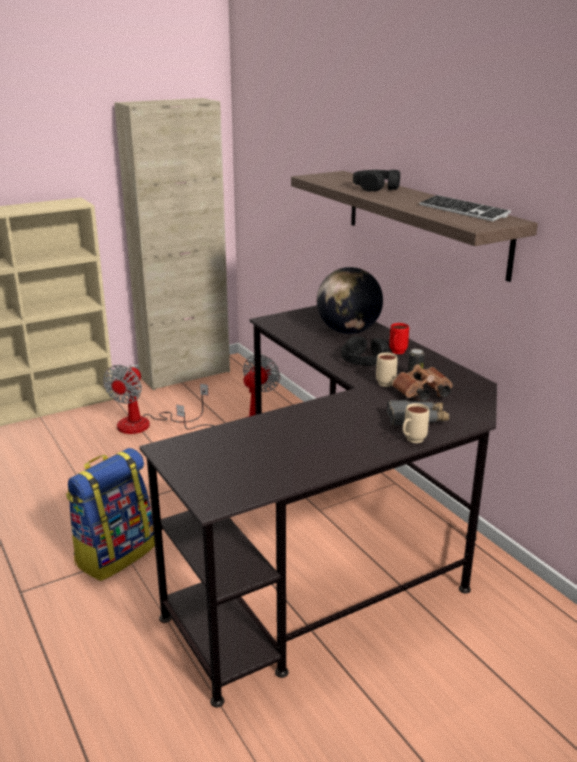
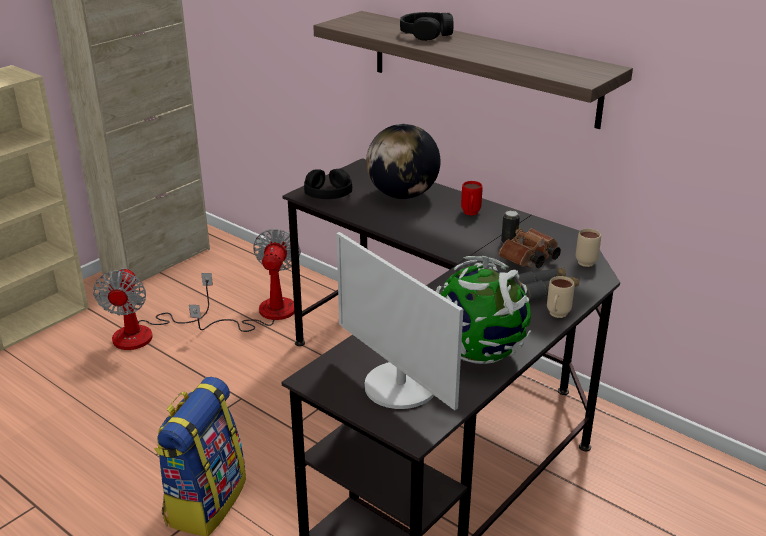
camera: 20 degrees left, 5 degrees up
black headphones [341,336,389,366] -> black headphones moved to [304,169,352,199]
beige mug [376,352,398,387] -> beige mug moved to [576,229,601,267]
keyboard [419,195,511,221] -> none
none -> monitor [336,232,463,410]
none -> globe [436,256,531,364]

